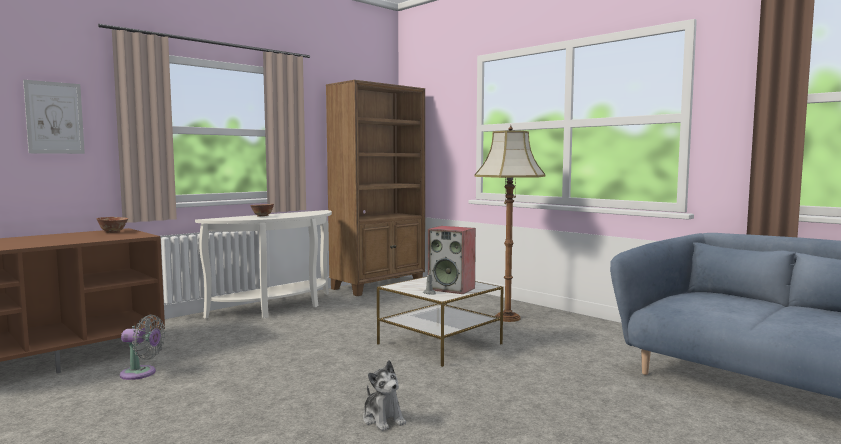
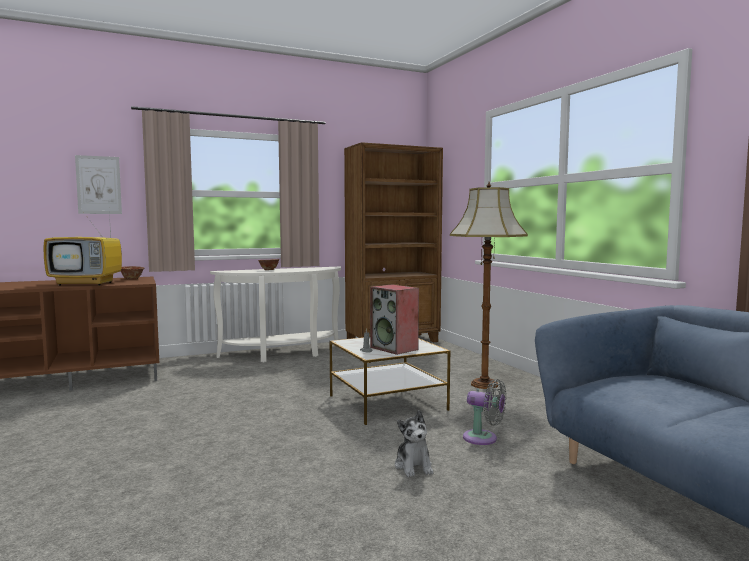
camera: 20 degrees right, 0 degrees up
grey fan [119,315,165,380] -> grey fan moved to [463,379,506,445]
plush toy [363,360,406,431] -> plush toy moved to [395,410,434,477]
none -> television [43,213,122,285]

